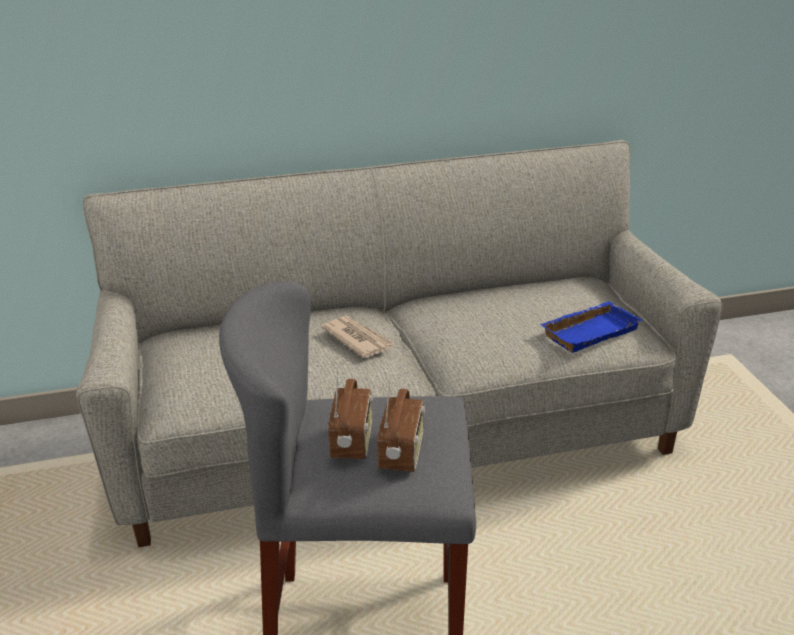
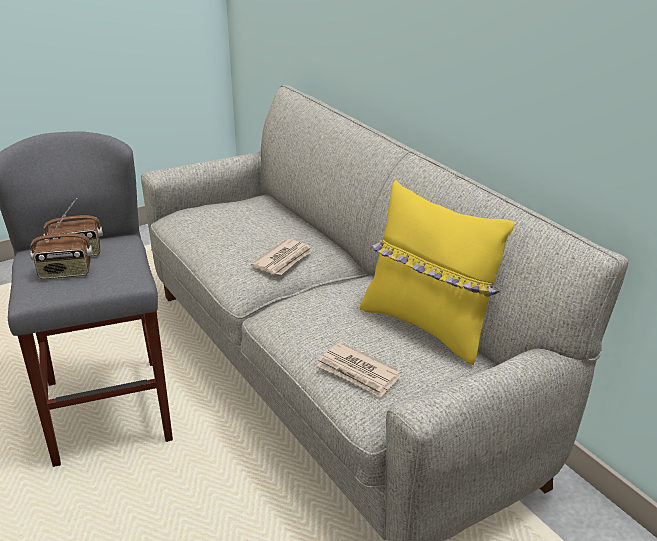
camera: 70 degrees right, 0 degrees up
blue tray [540,301,642,353] -> newspaper [317,342,402,398]
none -> yellow pillow [360,180,514,365]

